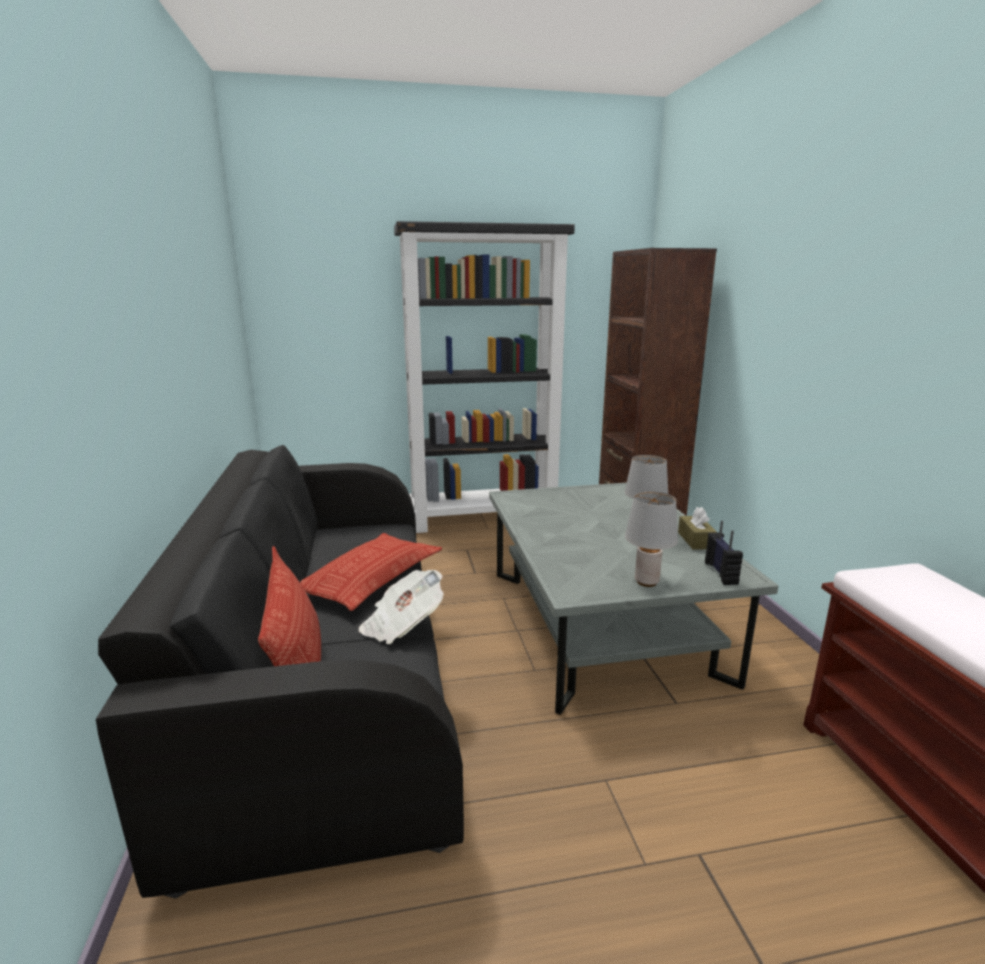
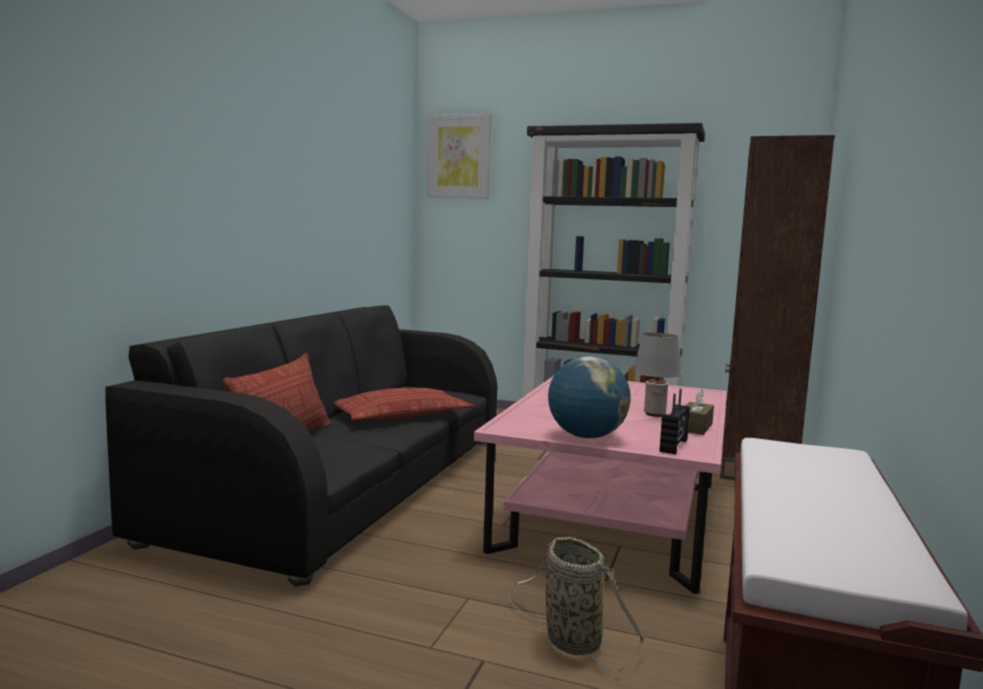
camera: 30 degrees right, 10 degrees down
newspaper [359,570,444,644] -> none
grey coffee table [489,483,778,715] -> pink coffee table [474,375,727,594]
grey table lamp [625,491,678,587] -> globe [548,356,631,438]
none -> picture [427,114,492,198]
none -> basket [509,537,645,671]

